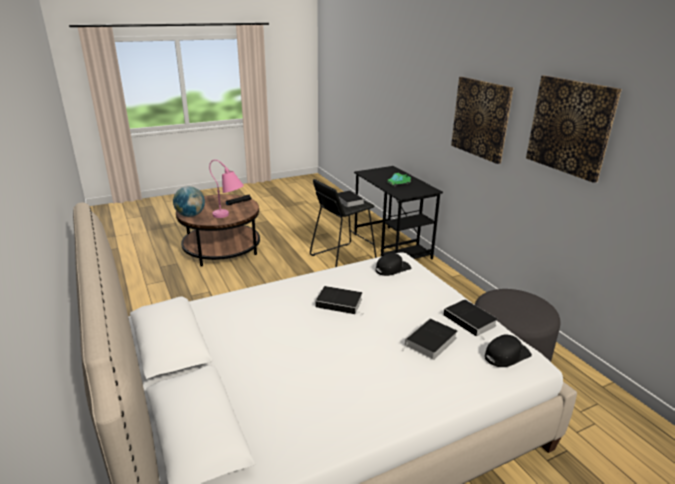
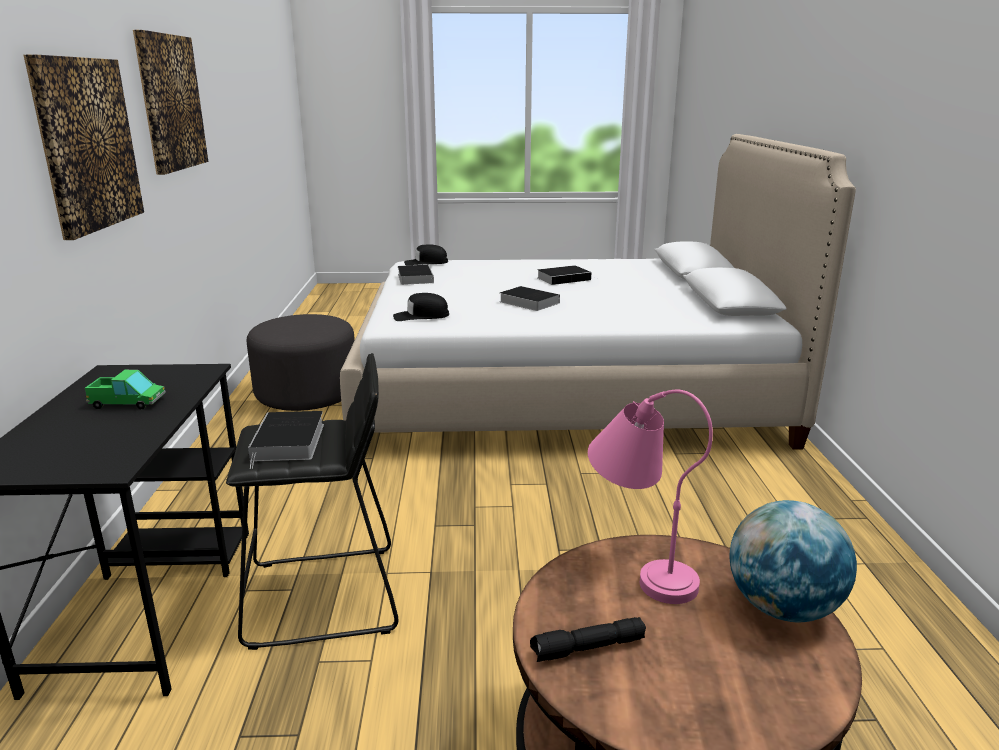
camera: 155 degrees left, 5 degrees down
book [401,318,458,360] -> book moved to [537,265,591,285]

